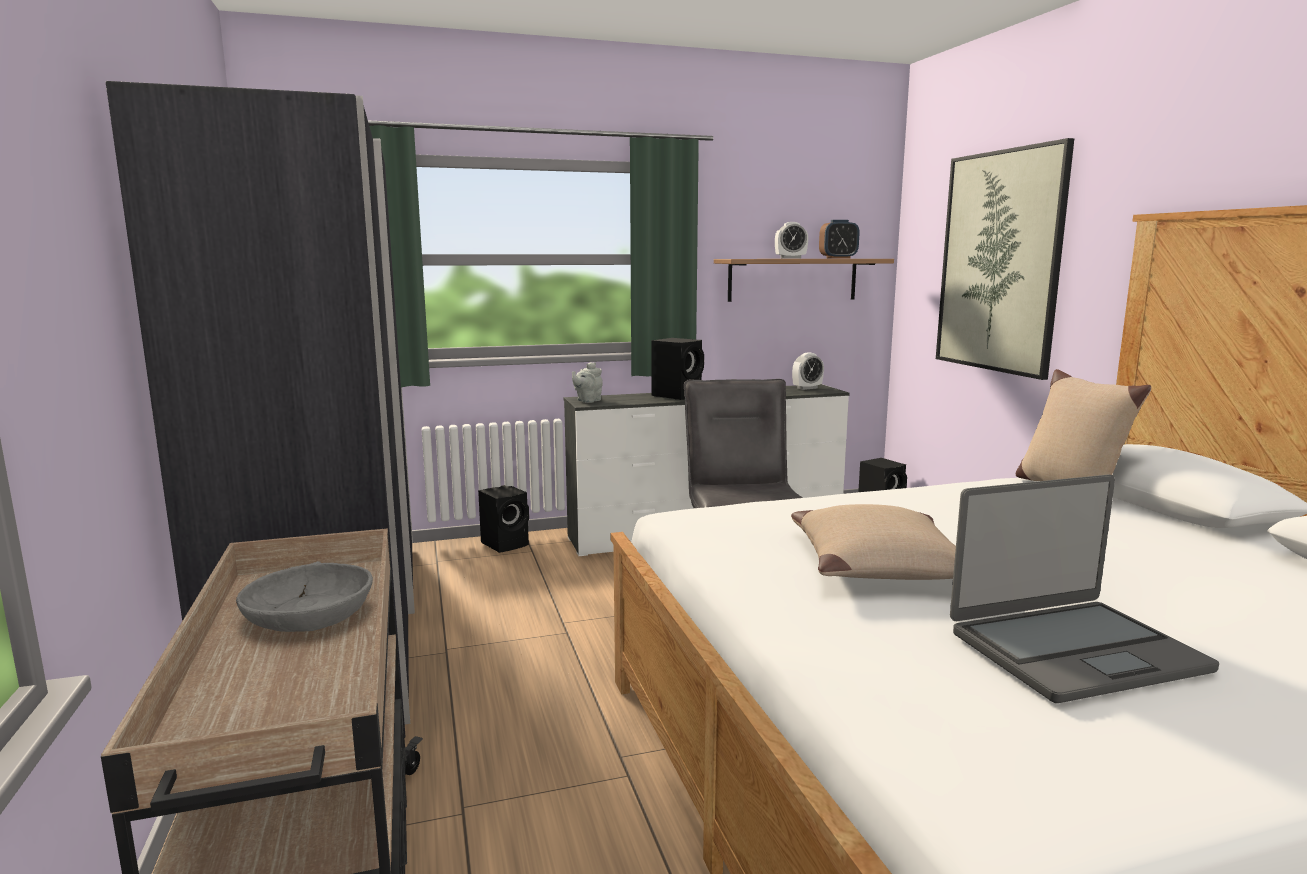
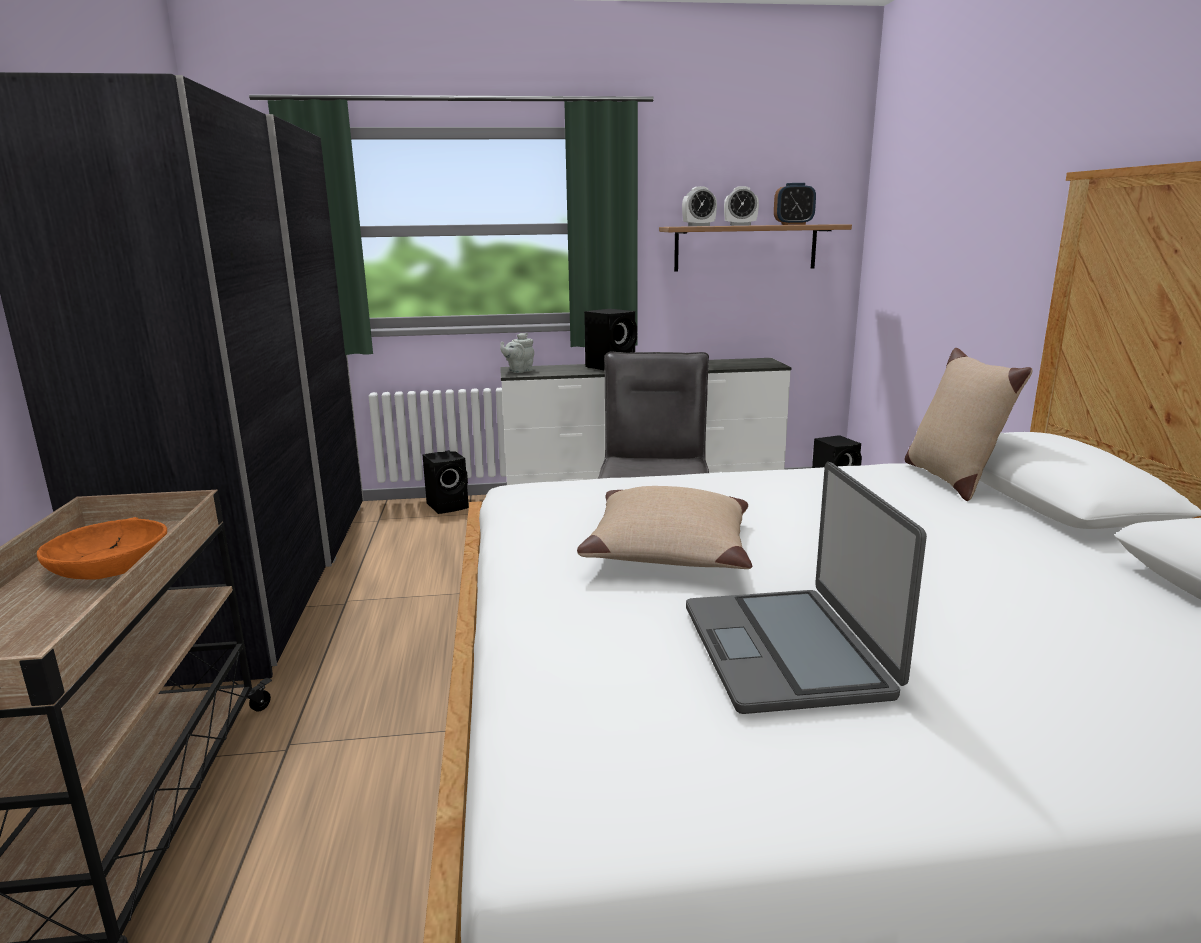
camera: 10 degrees right, 5 degrees up
grey bowl [236,561,373,632] -> orange bowl [37,517,167,580]
alarm clock [792,353,824,390] -> alarm clock moved to [682,186,717,226]
picture [936,138,1074,380] -> none
laptop [950,474,1219,703] -> laptop turned 90 degrees clockwise [686,462,927,714]

